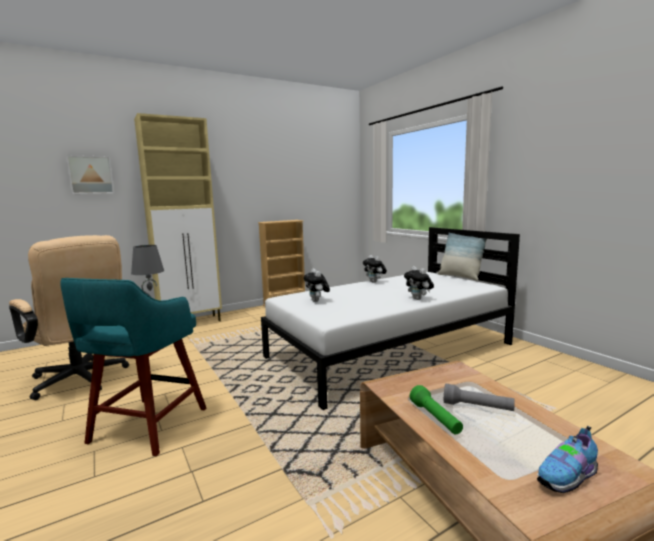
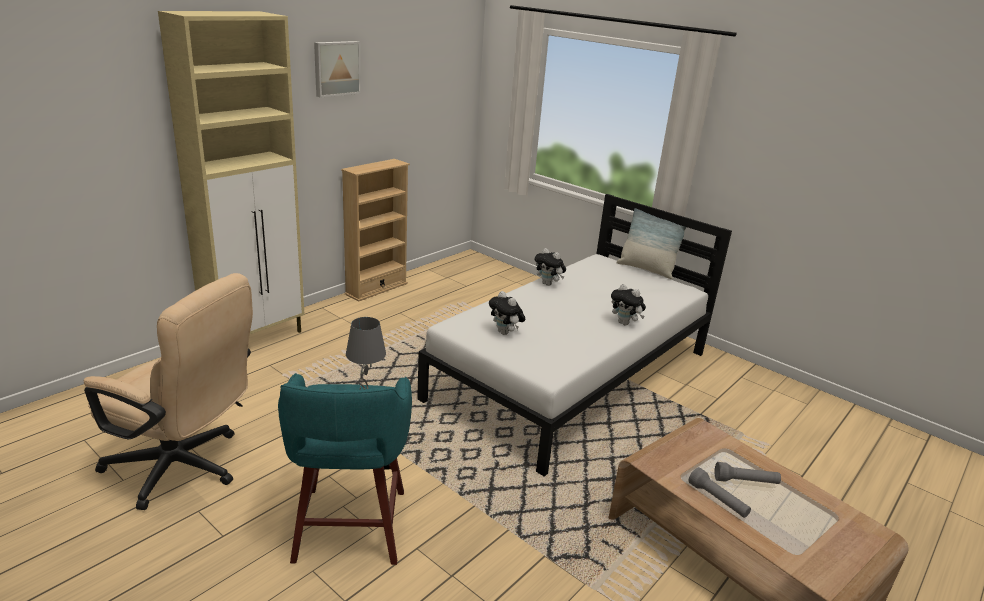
camera: 20 degrees left, 15 degrees up
picture [66,155,114,194] -> picture moved to [314,41,361,98]
green flashlight [410,385,463,434] -> grey flashlight [689,467,751,518]
shoe [537,426,598,494] -> none

